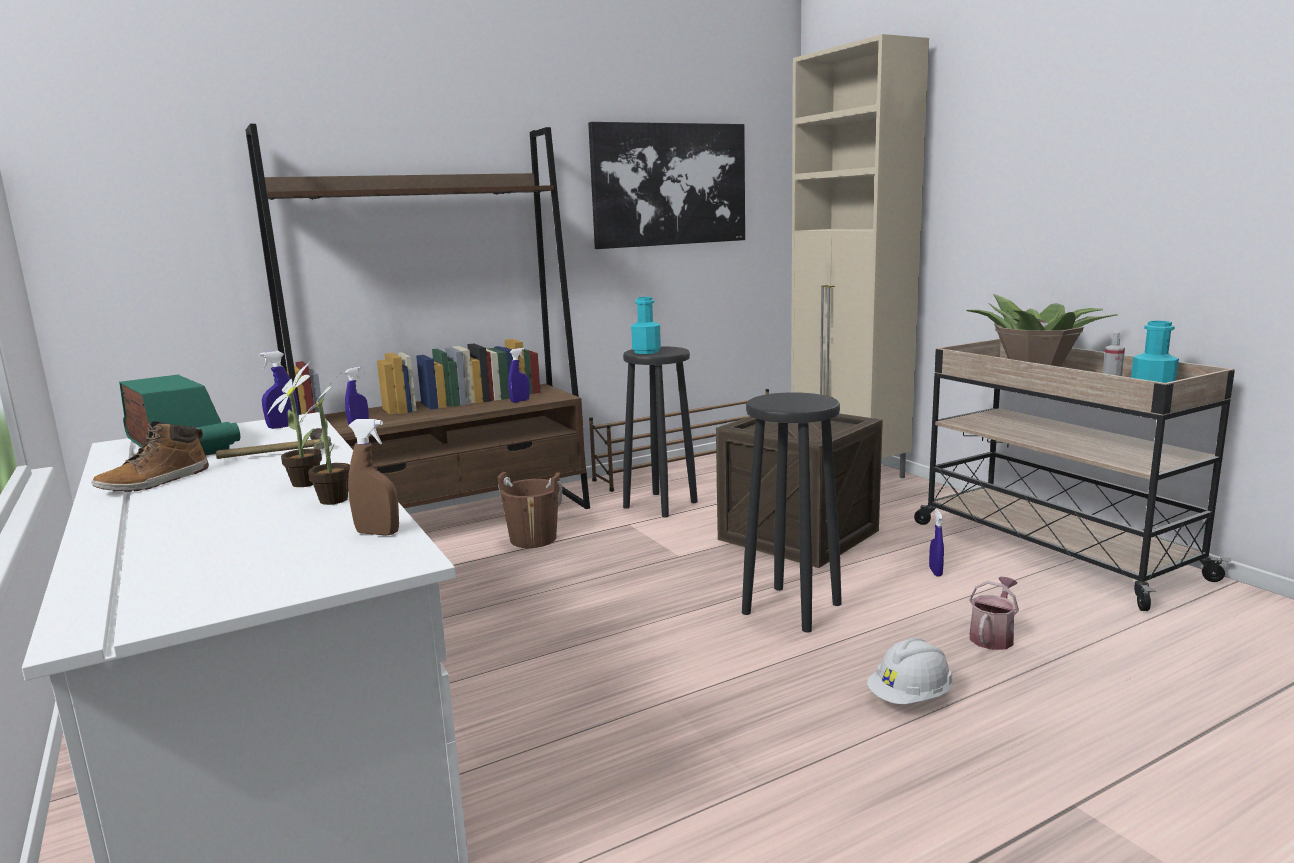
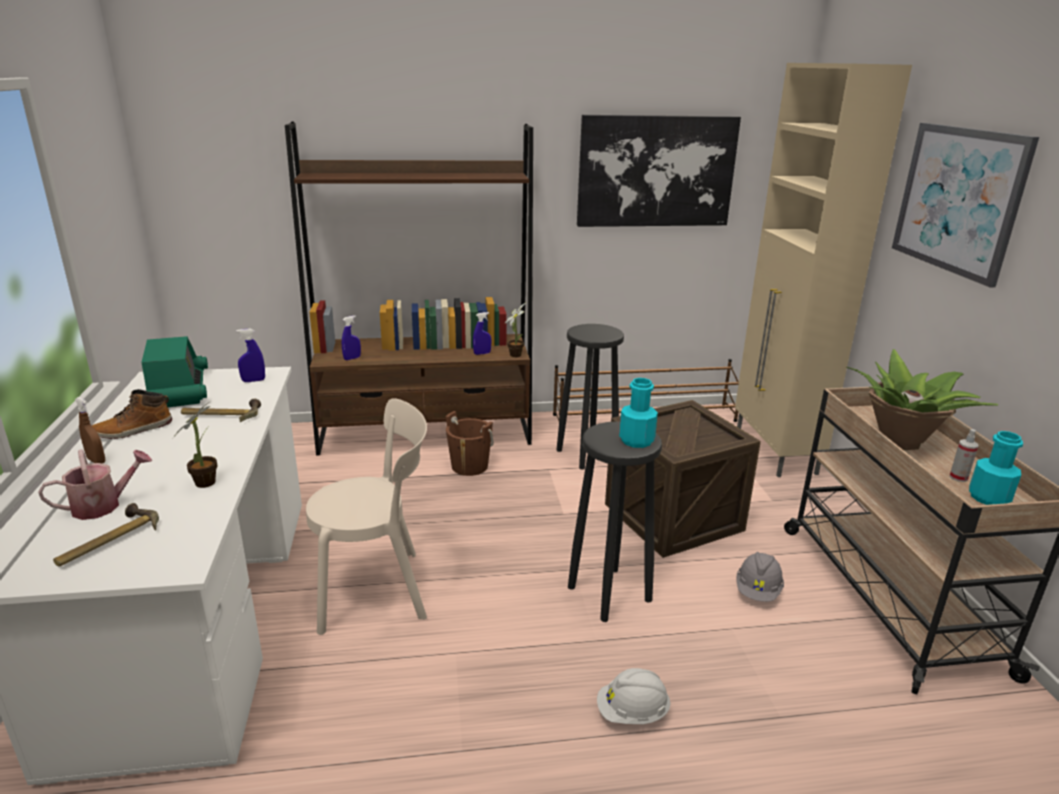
camera: 20 degrees right, 10 degrees up
potted plant [267,361,322,487] -> potted plant moved to [504,303,525,357]
brown spray bottle [348,419,399,536] -> brown spray bottle moved to [75,397,106,464]
turquoise bottle [631,297,661,354] -> turquoise bottle moved to [619,378,658,448]
blue spray bottle [929,509,944,576] -> grey hard hat [737,552,784,602]
watering can [969,577,1019,650] -> watering can moved to [38,449,152,520]
none -> hammer [53,503,159,566]
none -> beige chair [306,398,427,635]
none -> picture [892,123,1039,287]

